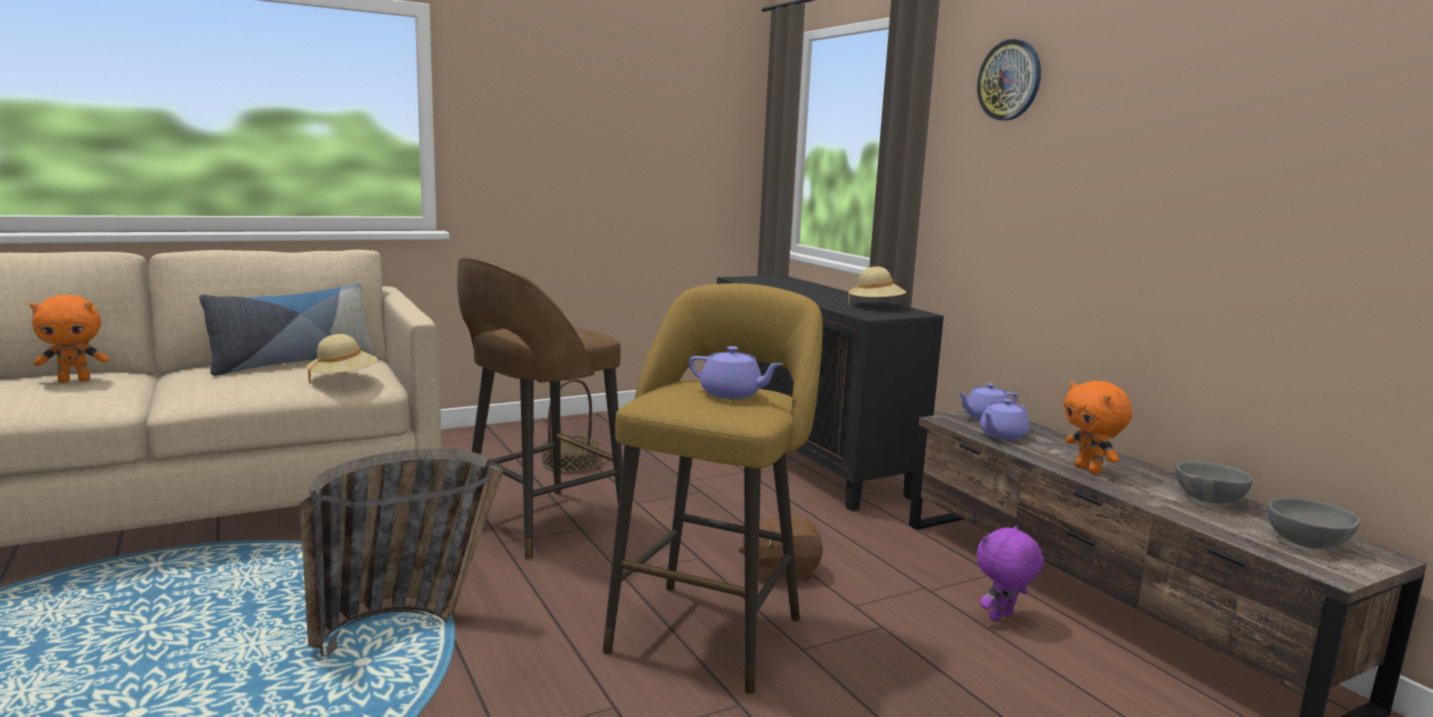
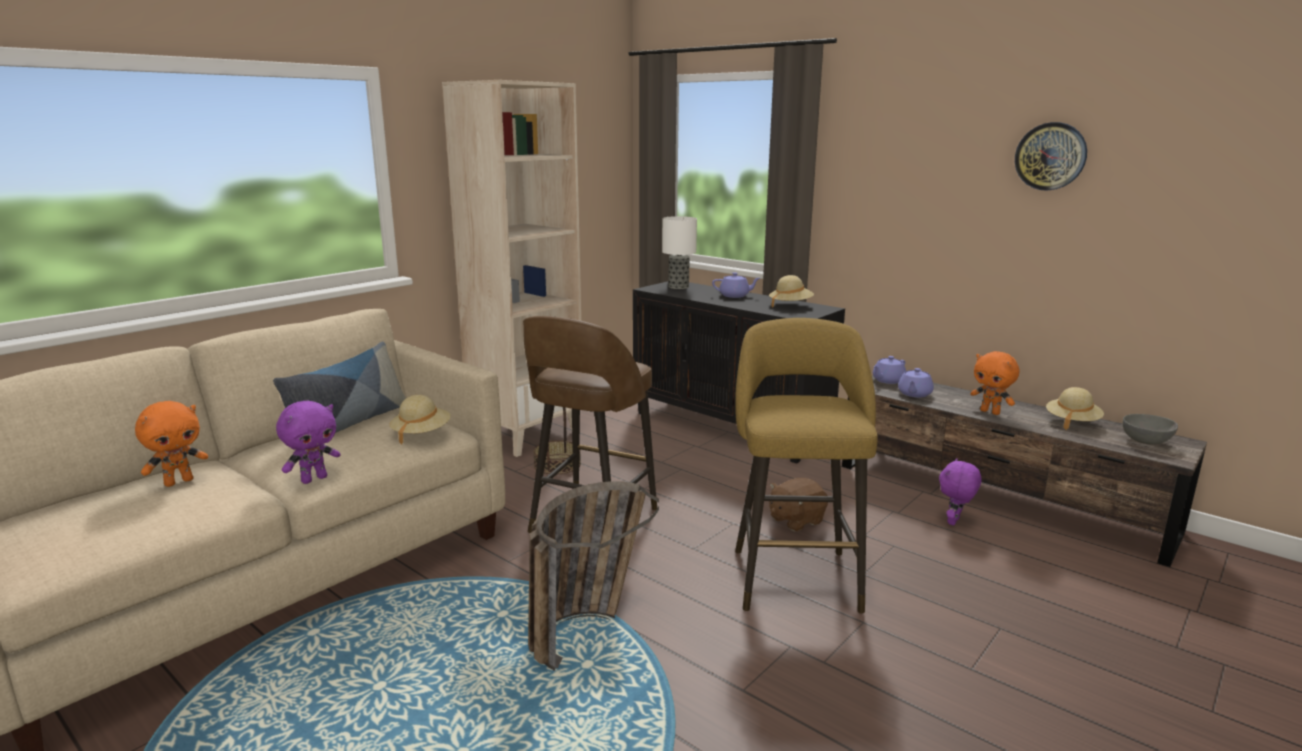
camera: 20 degrees left, 5 degrees up
purple teapot [689,346,782,399] -> purple teapot moved to [712,272,760,298]
wall clock [977,39,1041,121] -> wall clock moved to [1015,122,1087,191]
grey bowl [1176,461,1253,504] -> beige hat [1046,387,1104,430]
none -> purple plush toy [276,400,340,484]
none -> beige bookcase [442,80,581,457]
none -> table lamp [662,216,697,289]

